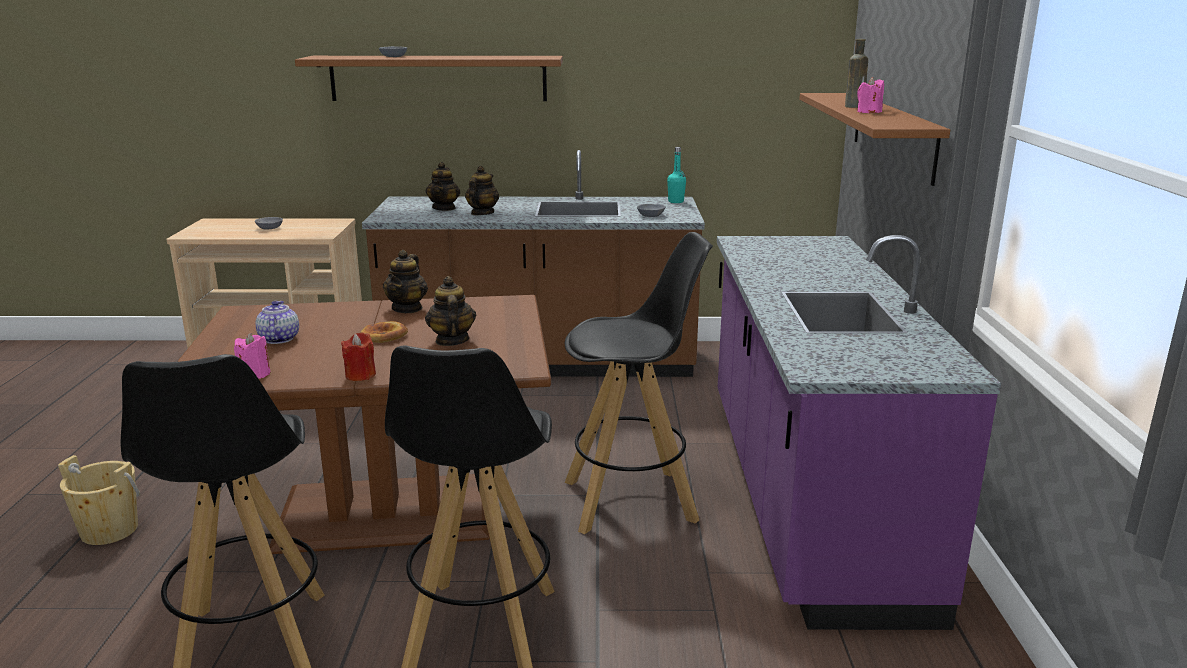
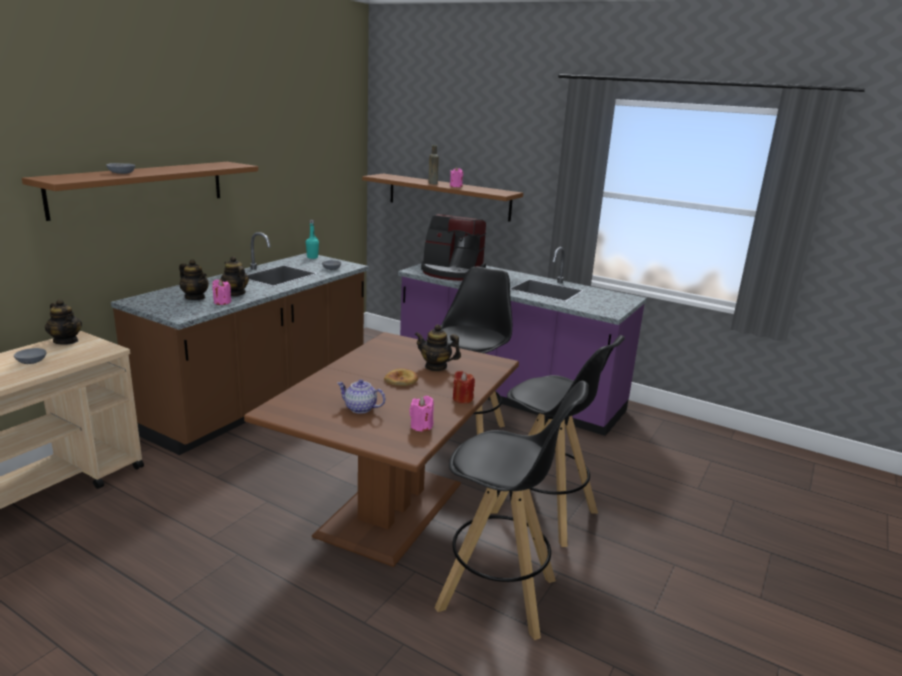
camera: 60 degrees left, 0 degrees up
beige bucket [58,455,140,545] -> none
teapot [383,250,428,313] -> teapot moved to [45,299,82,345]
none -> pink candle [212,279,231,305]
none -> coffee machine [421,214,486,281]

